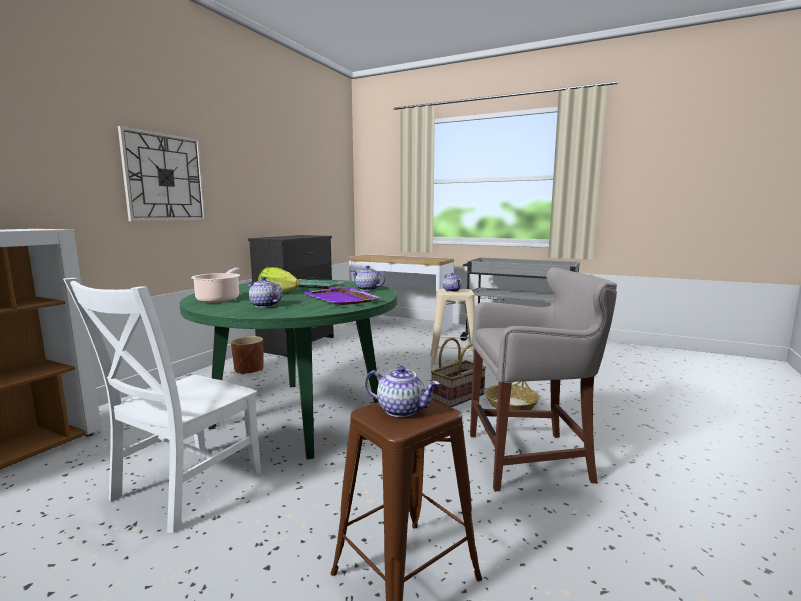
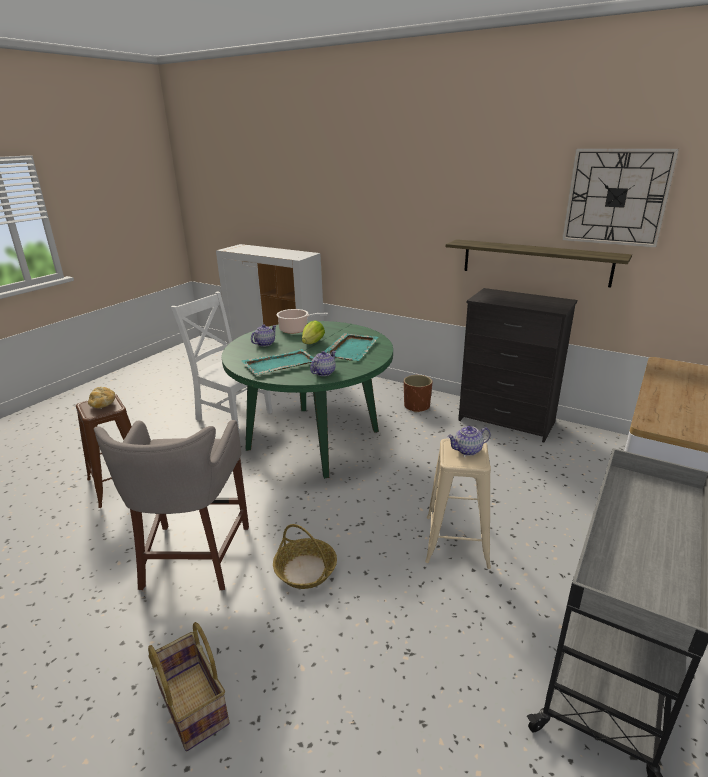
camera: 95 degrees right, 15 degrees up
wall clock [118,126,206,221] -> wall clock moved to [562,148,679,248]
purple tray [303,286,381,305] -> turquoise tray [242,349,314,375]
teapot [365,366,440,417] -> bread [88,387,115,408]
basket [431,338,486,408] -> basket moved to [148,622,230,751]
none -> shelf [446,239,632,287]

